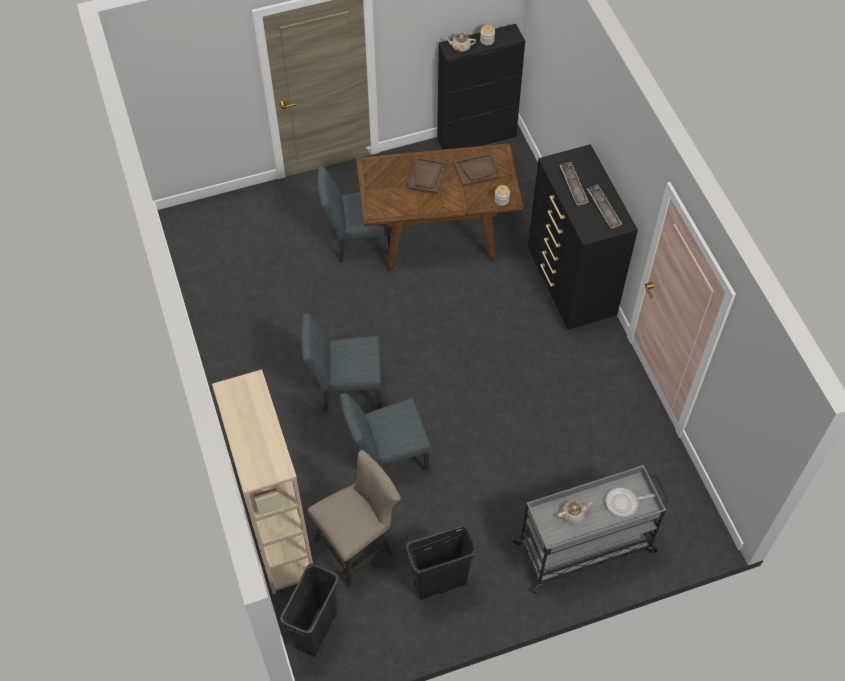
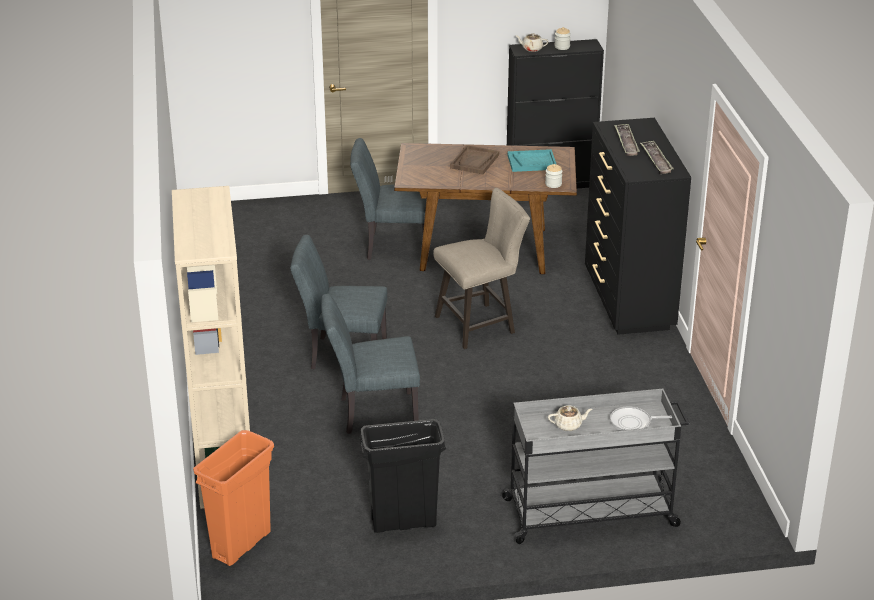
camera: 10 degrees right, 25 degrees down
black trash can [280,564,339,657] -> orange trash can [193,430,274,566]
beige stool [307,450,401,587] -> beige stool moved to [433,188,530,349]
brown tray [454,153,501,187] -> turquoise tray [507,149,557,172]

